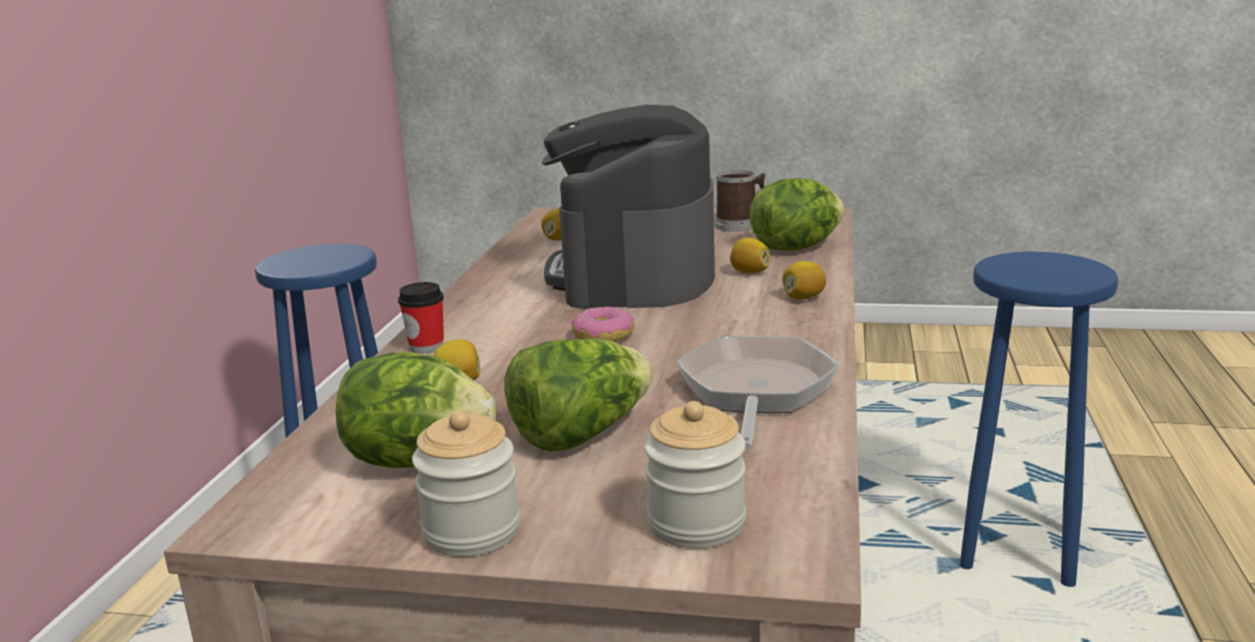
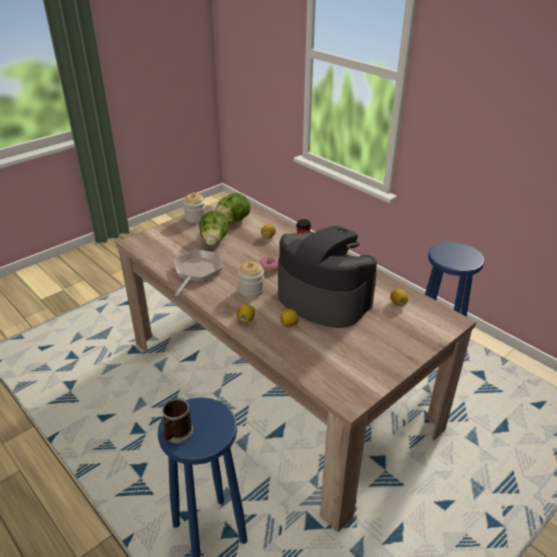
camera: 125 degrees right, 15 degrees up
jar [644,401,746,548] -> jar moved to [238,261,264,298]
frying pan [676,336,840,450] -> frying pan turned 120 degrees counterclockwise [174,249,223,296]
mug [715,170,765,232] -> mug moved to [162,398,194,443]
lettuce [749,179,845,251] -> none

